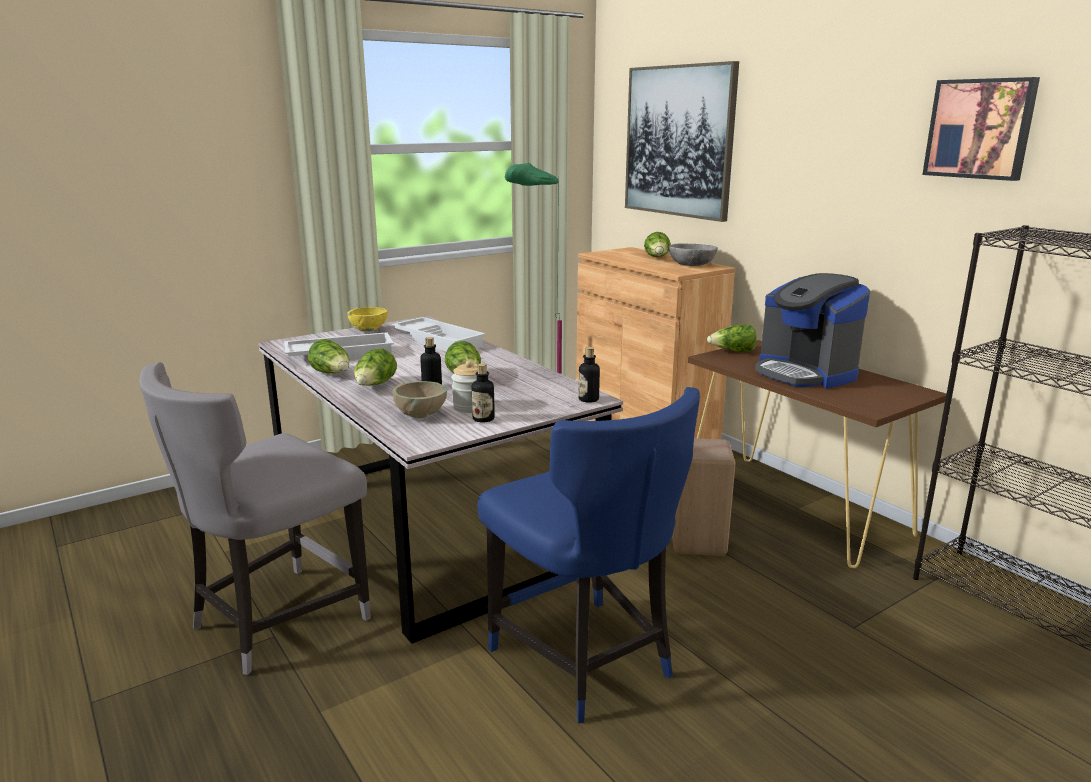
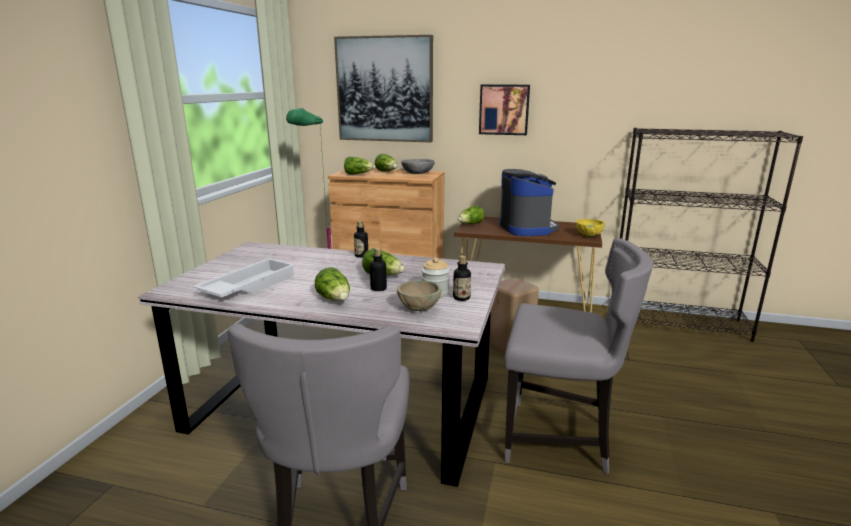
camera: 40 degrees left, 0 degrees up
lettuce [308,339,350,373] -> lettuce moved to [344,156,375,175]
yellow bowl [347,307,388,332] -> yellow bowl moved to [576,219,605,237]
white tray [392,317,485,352] -> none
blue chair [478,387,700,724] -> grey chair [505,238,653,474]
bottle [578,347,600,403] -> bottle moved to [354,221,368,258]
coffee machine [755,273,870,389] -> coffee machine turned 120 degrees counterclockwise [500,169,559,236]
picture [922,77,1040,181] -> picture moved to [479,85,530,135]

